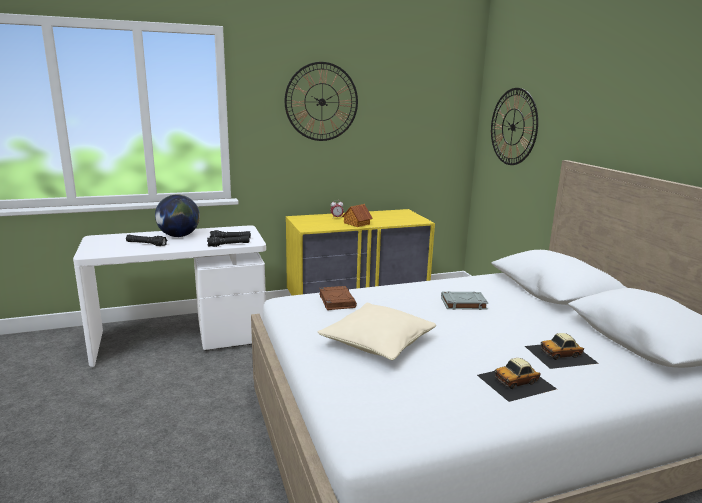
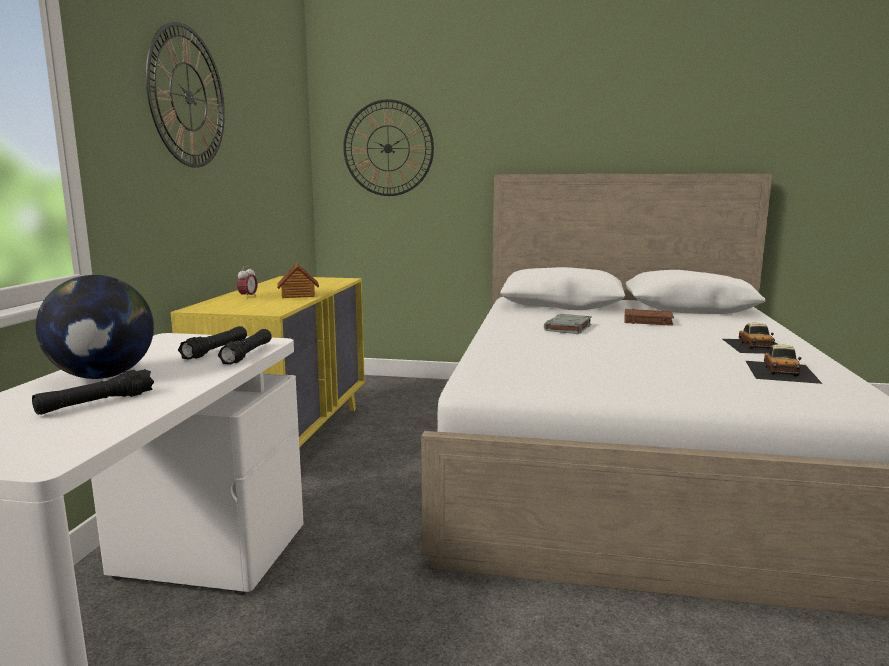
camera: 60 degrees left, 5 degrees down
beige pillow [318,303,436,360] -> none
brown book [319,286,357,310] -> brown book moved to [624,309,674,326]
toy car [525,333,599,369] -> toy car moved to [746,344,823,384]

